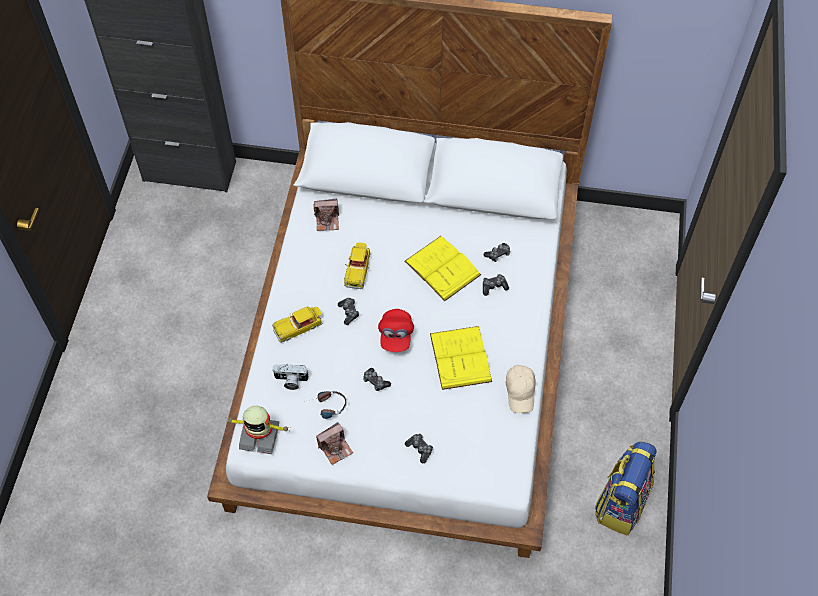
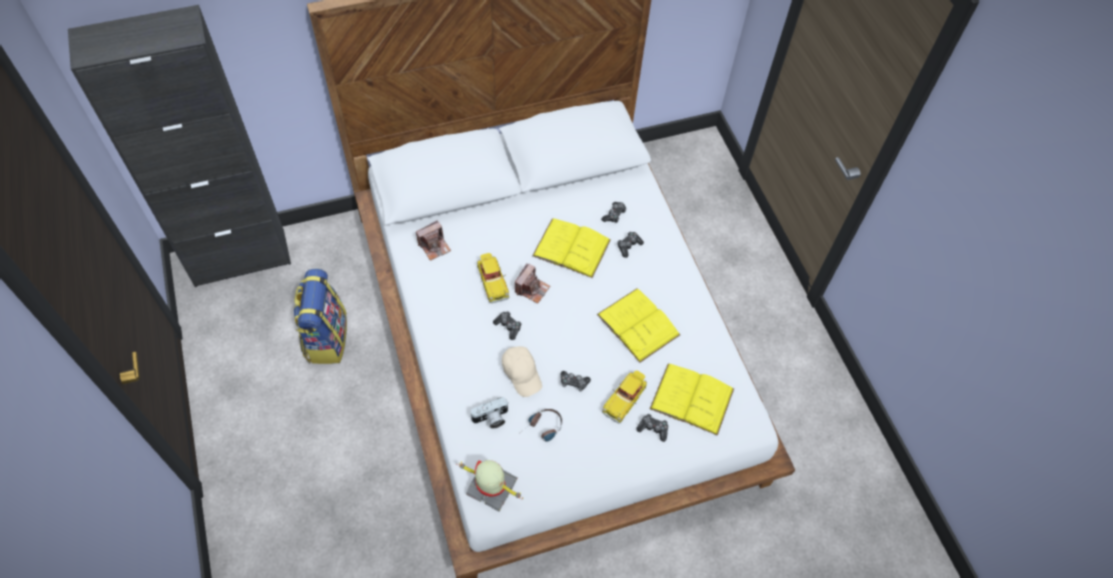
camera: 30 degrees left, 0 degrees up
toy robot [224,406,290,454] -> toy robot turned 135 degrees counterclockwise [456,460,523,511]
toy car [272,307,322,343] -> toy car moved to [602,371,647,423]
camera [316,422,353,465] -> camera moved to [515,263,550,303]
red cap [378,309,414,352] -> none
beige cap [506,365,536,413] -> beige cap moved to [502,346,542,397]
backpack [595,441,657,536] -> backpack moved to [293,269,347,364]
none -> yellow book [650,364,734,436]

